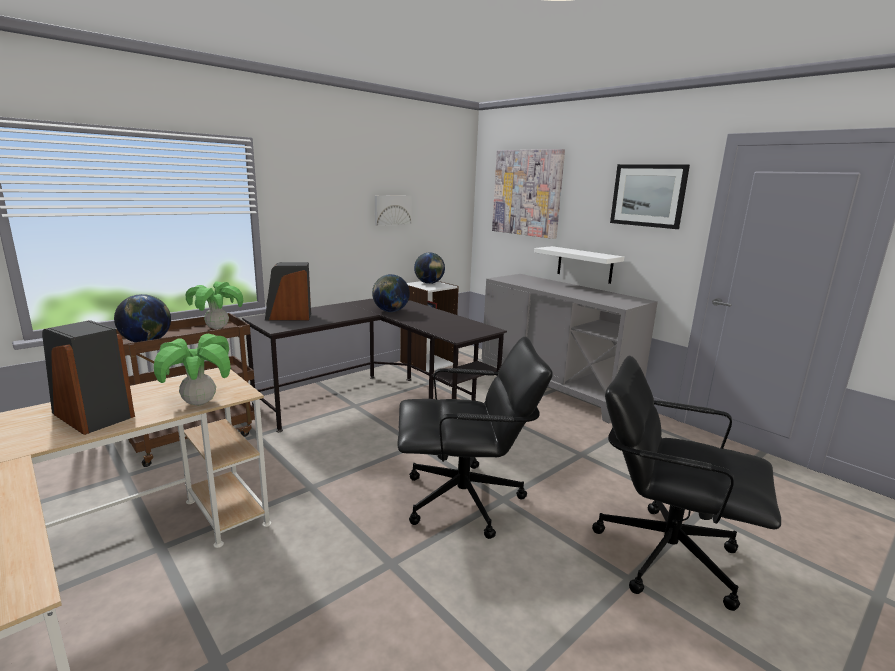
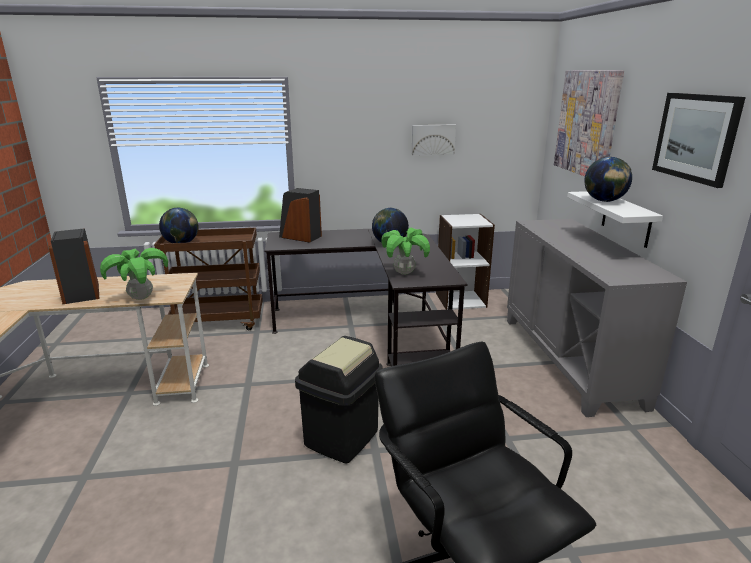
camera: 35 degrees right, 5 degrees up
potted plant [186,282,243,329] -> potted plant moved to [381,228,430,275]
black office chair [398,336,553,539] -> black trash can [295,336,383,463]
globe [414,252,445,284] -> globe moved to [584,157,632,202]

